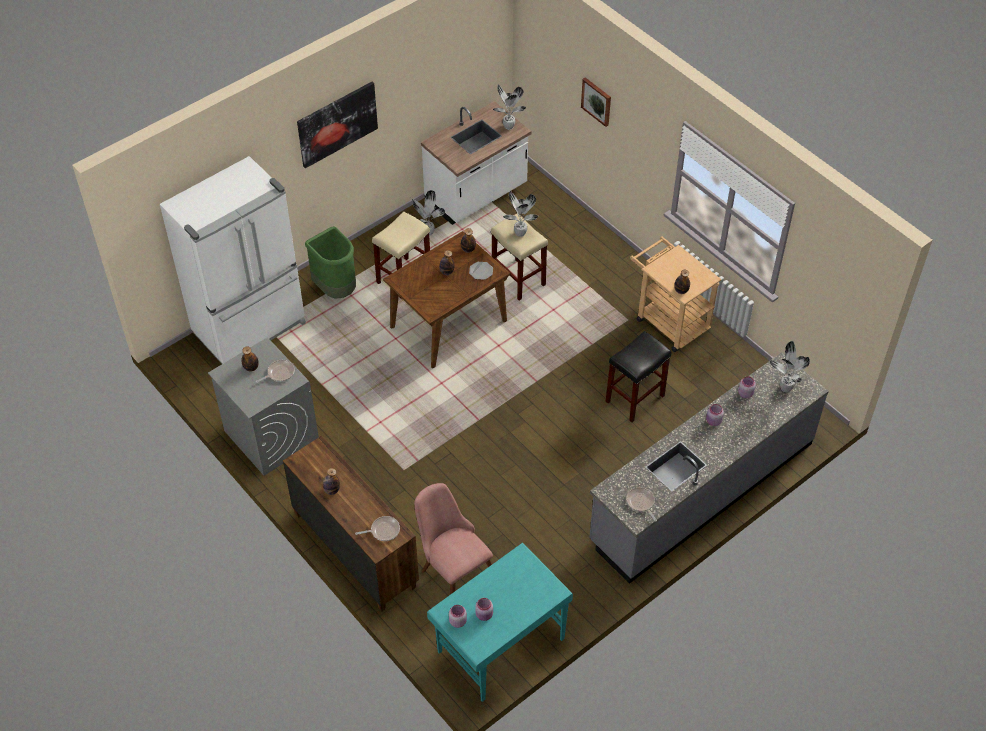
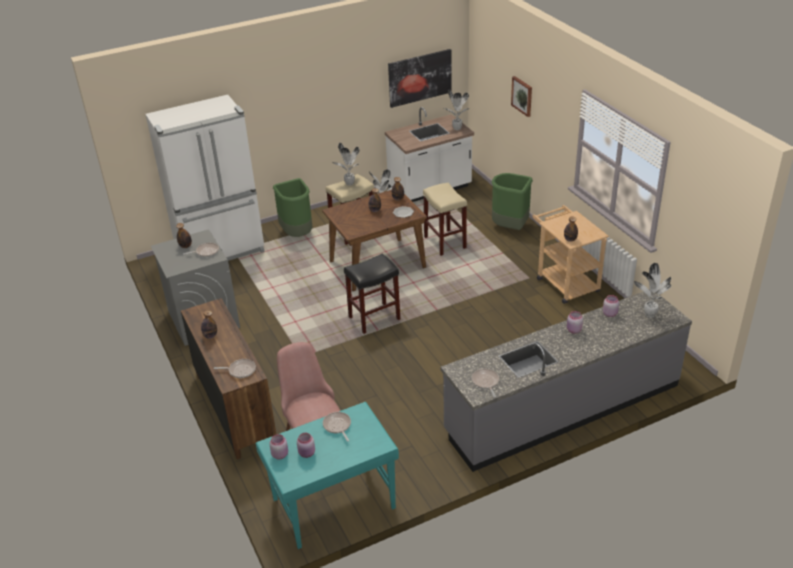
camera: 15 degrees right, 15 degrees down
picture [297,82,378,168] -> picture moved to [388,49,452,108]
potted plant [503,191,538,237] -> potted plant moved to [332,143,359,185]
black stool [606,331,671,422] -> black stool moved to [344,254,400,334]
none -> frying pan [323,412,351,442]
none -> green trash can [492,173,533,230]

